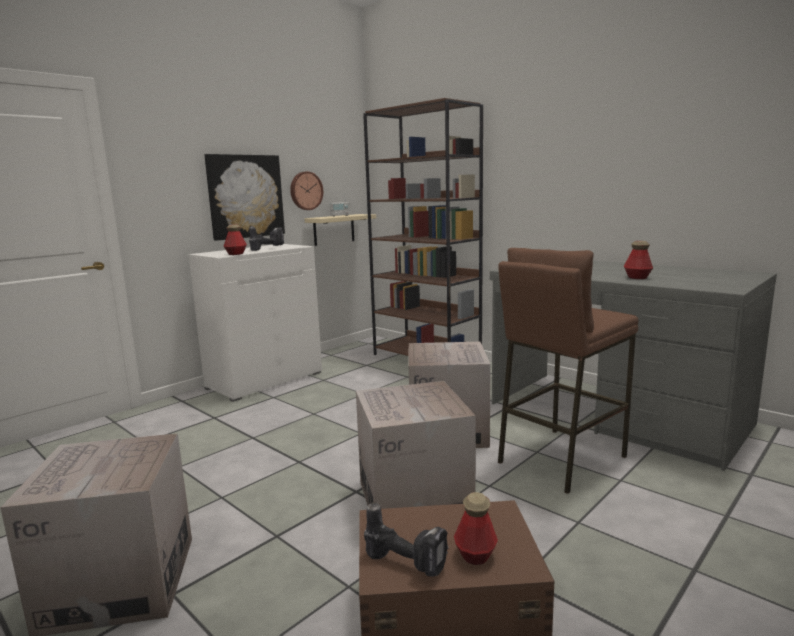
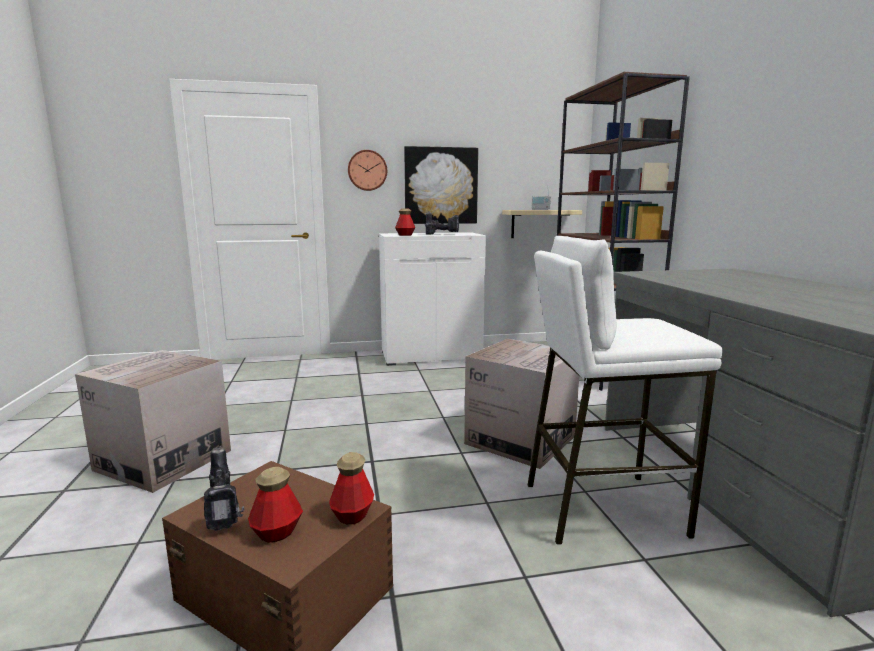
camera: 35 degrees right, 0 degrees up
wall clock [290,171,323,210] -> wall clock moved to [348,150,387,191]
cardboard box [356,381,476,509] -> none
brown stool [498,248,638,494] -> white stool [528,236,723,545]
bottle [624,241,653,279] -> bottle moved to [329,452,374,524]

